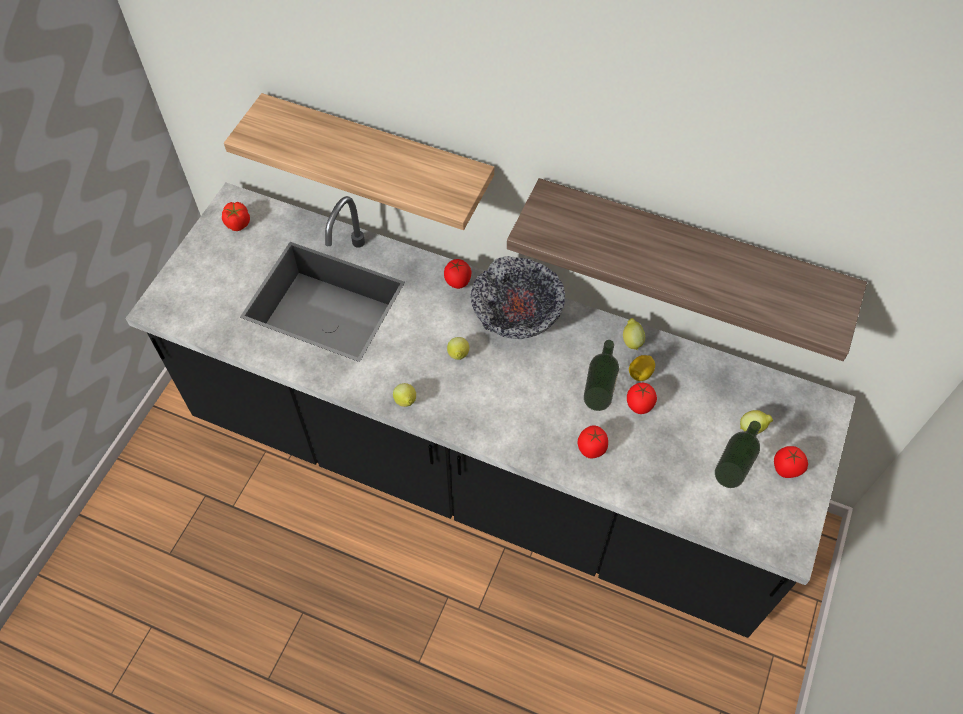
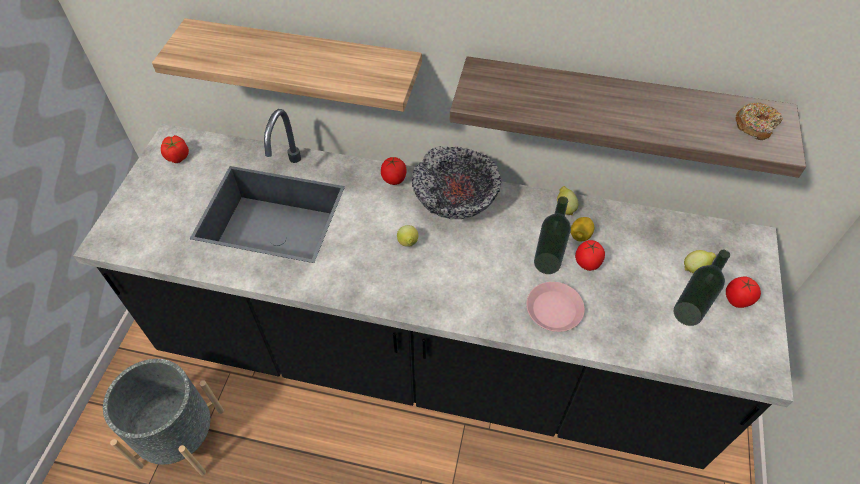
camera: 10 degrees left, 5 degrees down
lemon [393,383,416,407] -> none
tomato [578,425,608,459] -> pink plate [526,282,585,332]
none -> grey planter [103,359,224,475]
none -> donut [735,102,783,140]

